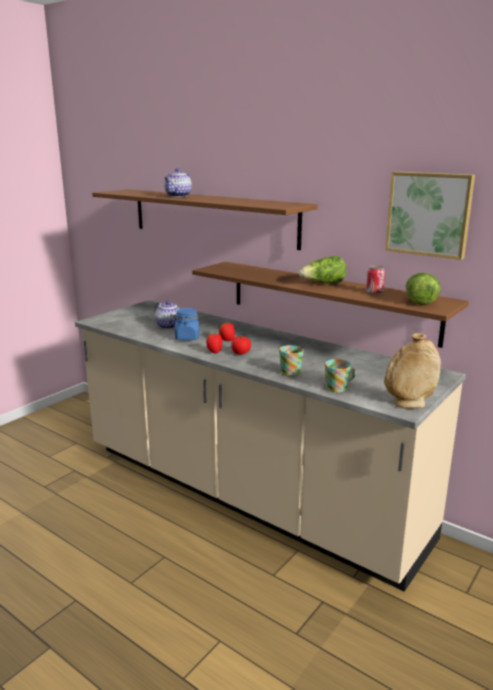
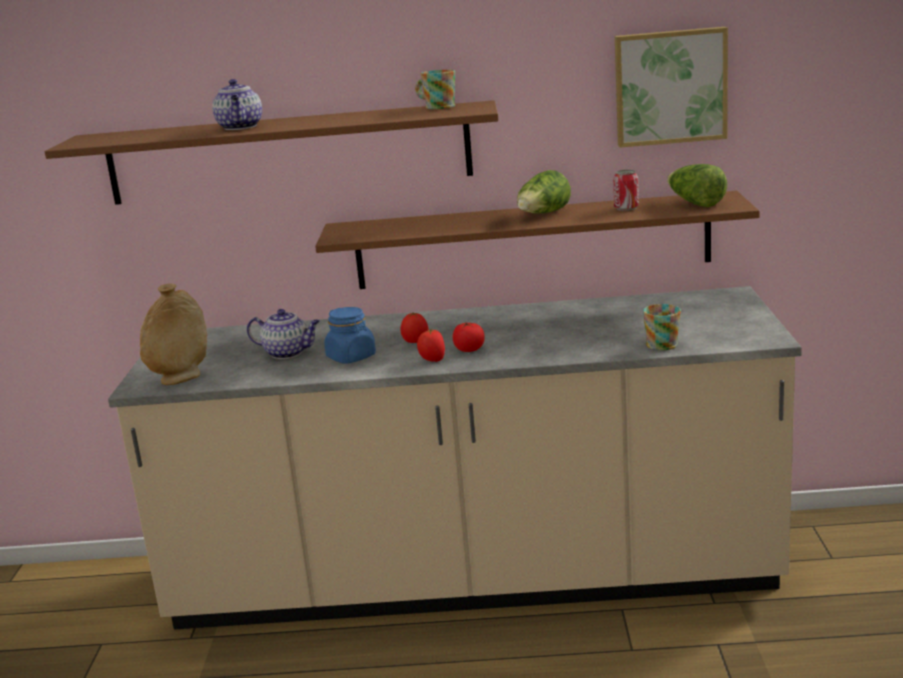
camera: 35 degrees left, 0 degrees up
mug [279,345,304,376] -> mug moved to [415,70,455,109]
beige vase [384,333,441,409] -> beige vase moved to [140,284,207,385]

